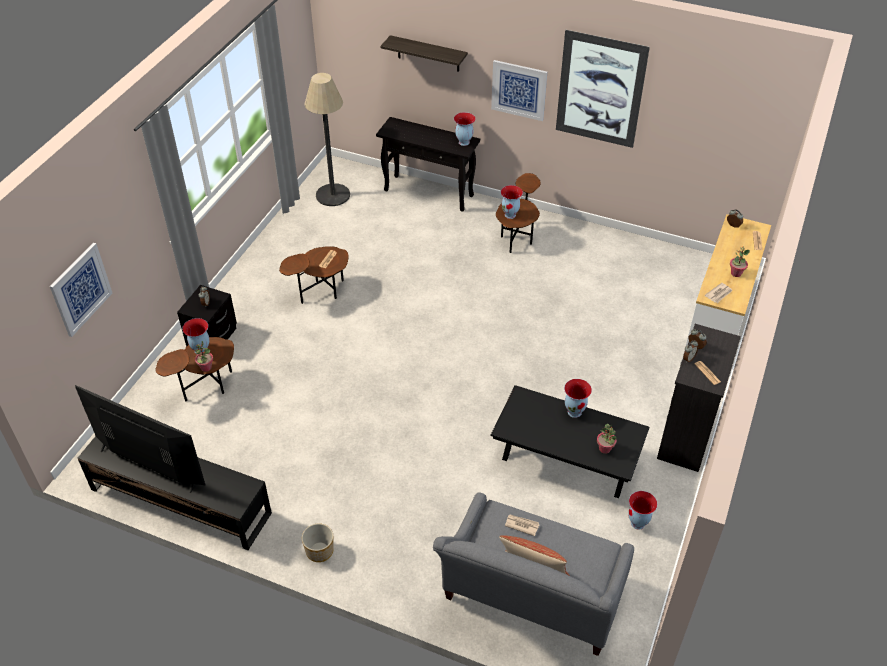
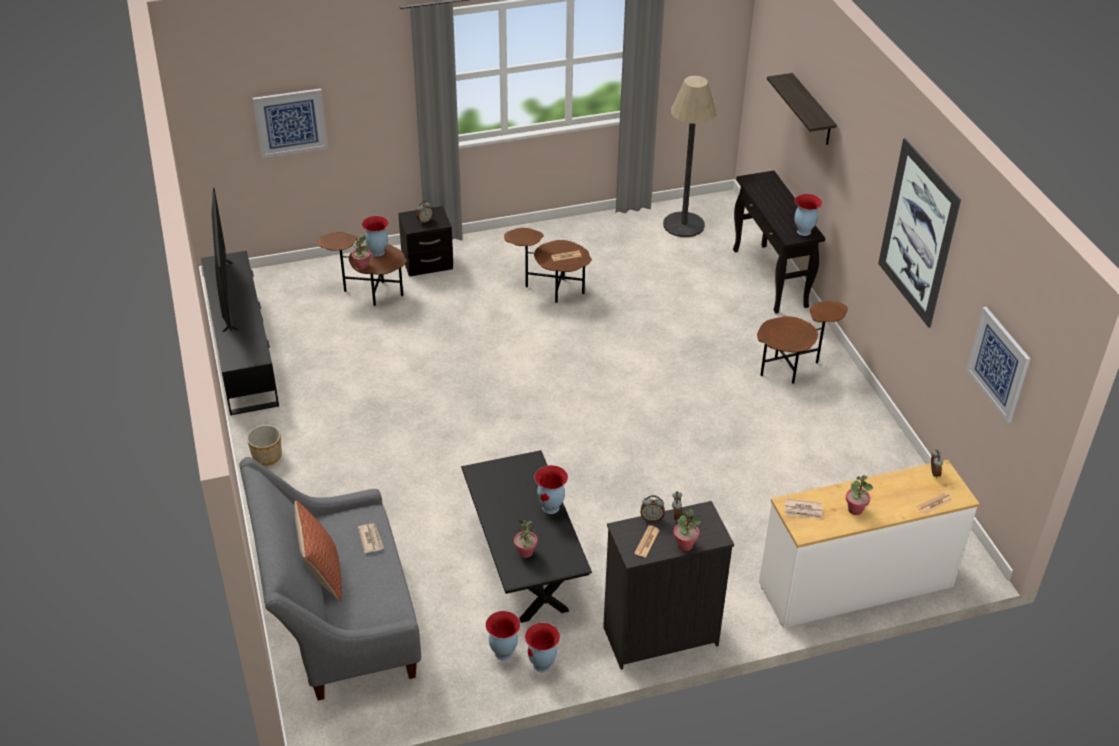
camera: 50 degrees right, 5 degrees down
picture [491,60,547,121] -> picture moved to [966,307,1030,423]
vase [501,185,523,219] -> vase moved to [525,623,560,672]
none -> potted plant [673,509,701,551]

